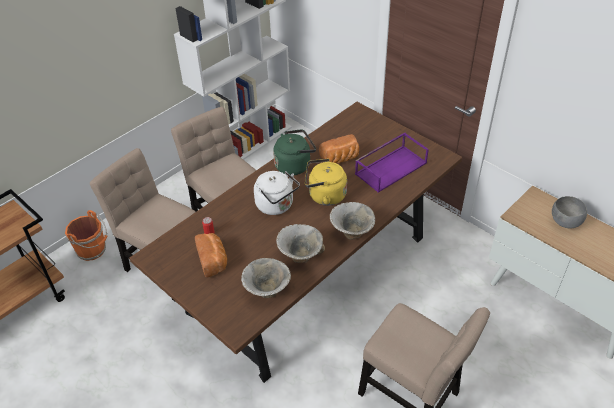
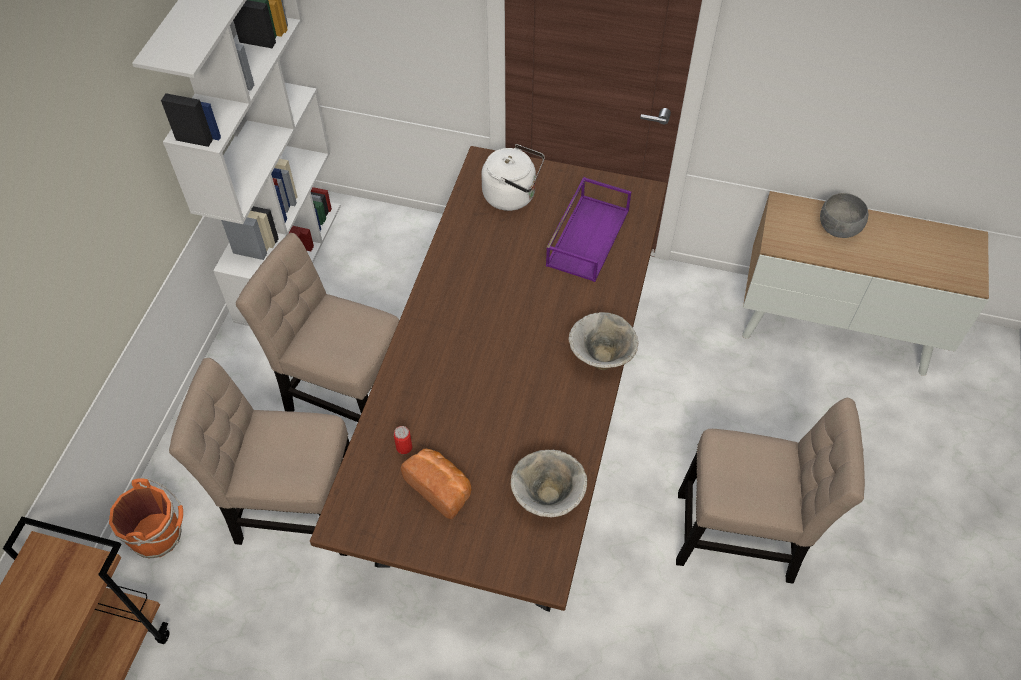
camera: 30 degrees left, 10 degrees up
white kettle [254,171,300,215] -> white kettle moved to [481,144,545,211]
green kettle [273,129,316,175] -> none
bowl [276,224,325,263] -> none
yellow kettle [305,158,347,206] -> none
bread [319,134,359,164] -> none

